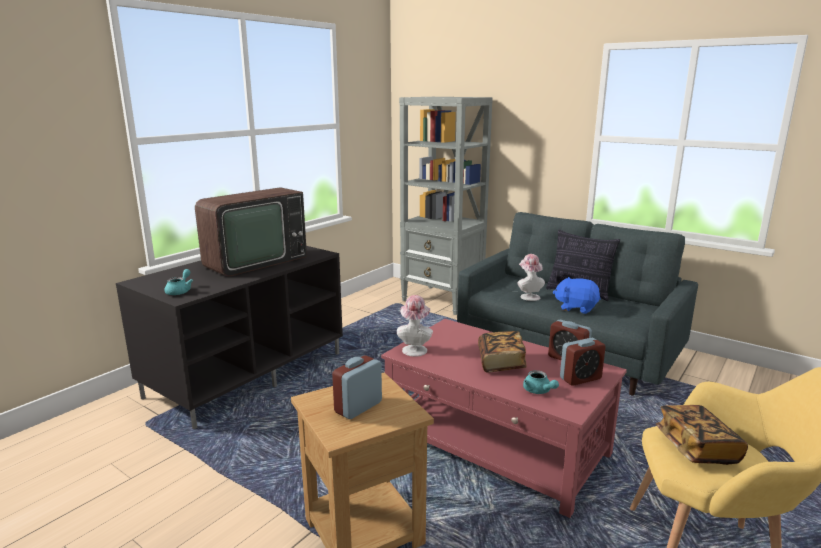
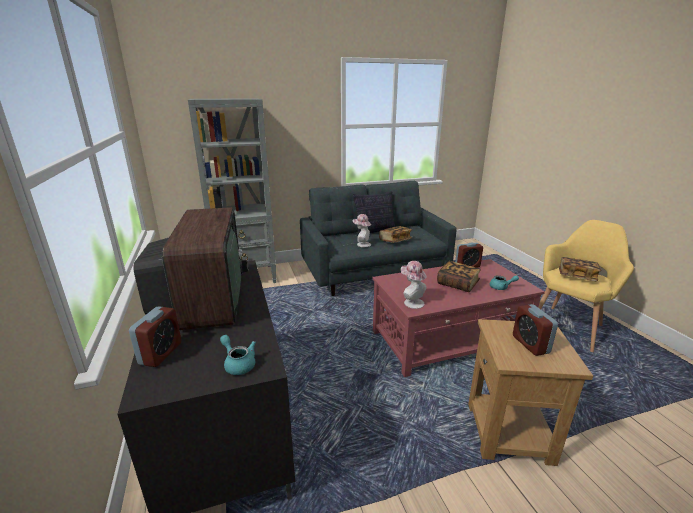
camera: 55 degrees left, 5 degrees up
blue plush toy [553,277,601,314] -> book [379,226,412,243]
alarm clock [560,338,606,386] -> alarm clock moved to [129,306,181,367]

